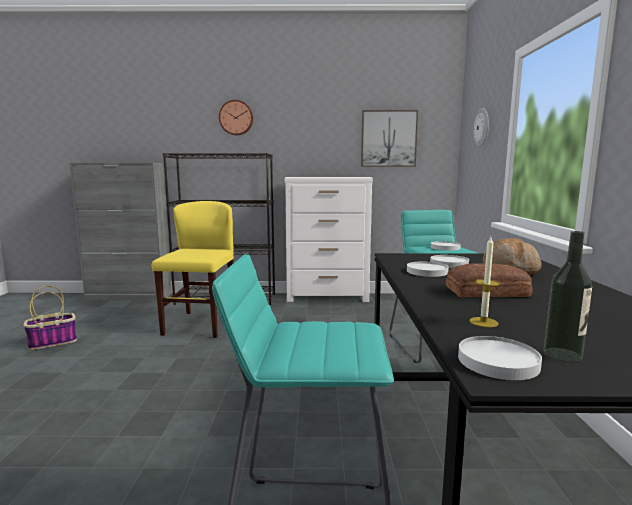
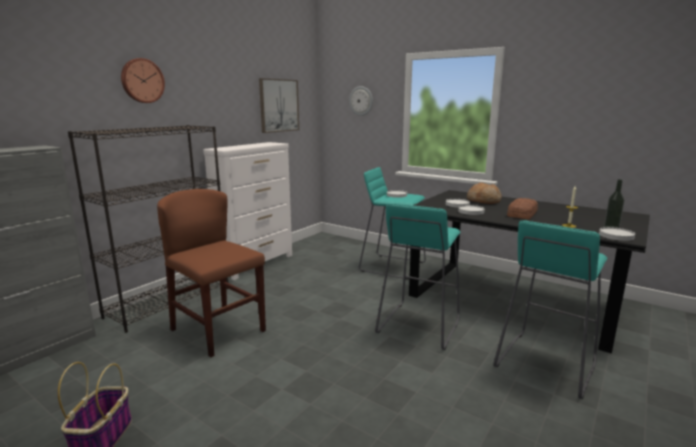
camera: 55 degrees left, 5 degrees up
yellow chair [152,201,234,338] -> brown chair [157,189,266,357]
none -> turquoise stool [375,203,460,350]

